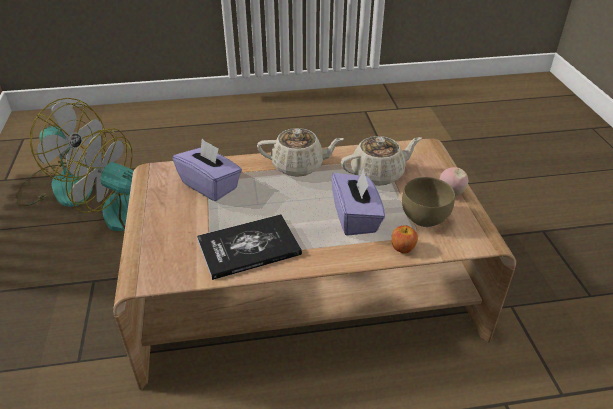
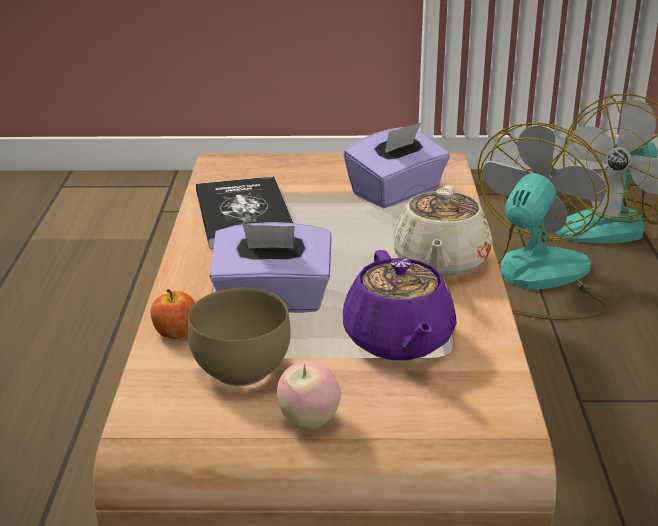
camera: 100 degrees right, 10 degrees down
beige teapot [341,136,421,186] -> purple teapot [343,250,457,360]

